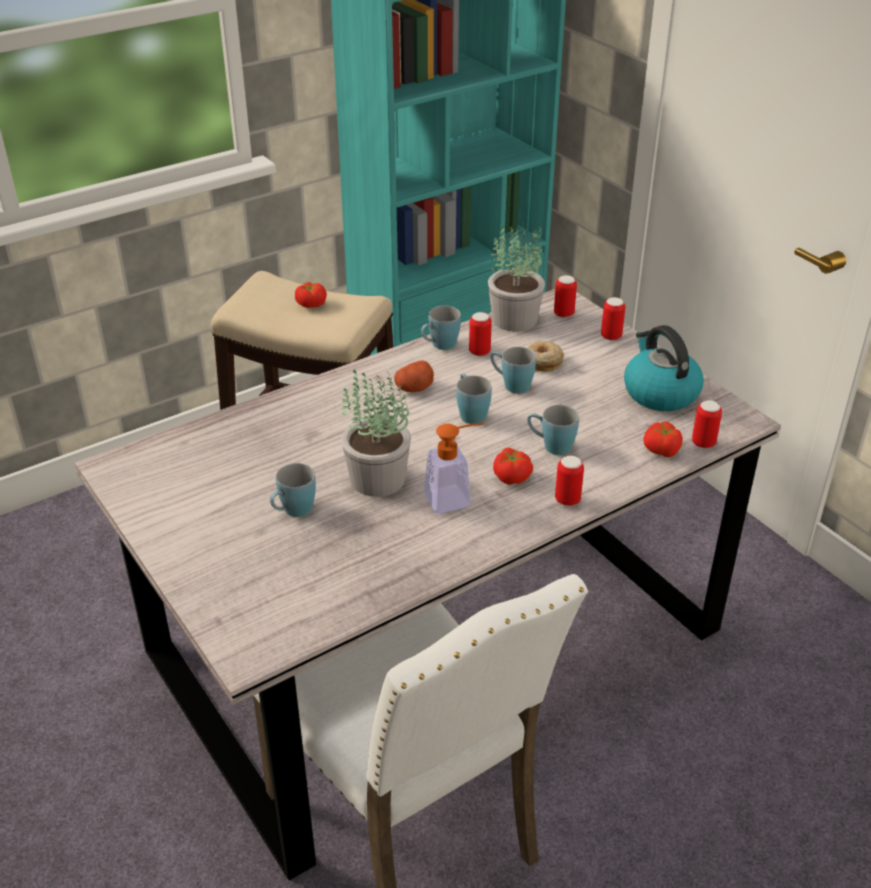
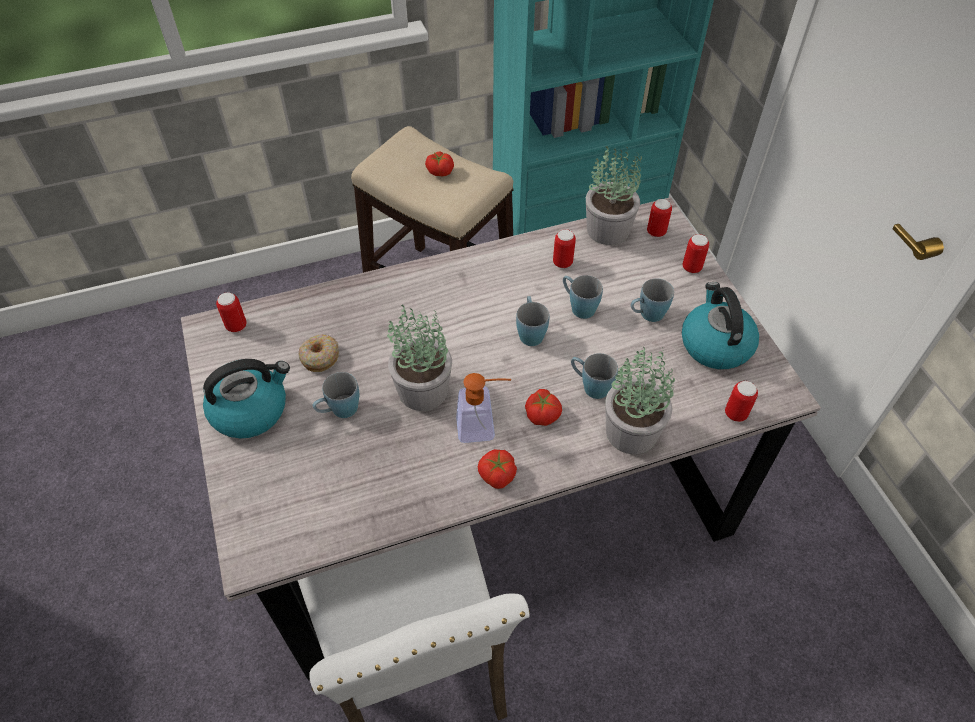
camera: 15 degrees right, 15 degrees up
potato [394,360,434,392] -> none
blue mug [421,306,461,350] -> blue mug moved to [631,278,674,322]
donut [527,341,564,372] -> donut moved to [298,334,339,372]
can [555,456,584,507] -> can moved to [216,292,247,333]
tomato [643,421,682,457] -> tomato moved to [478,449,517,489]
none -> kettle [203,359,290,439]
none -> potted plant [605,347,675,454]

